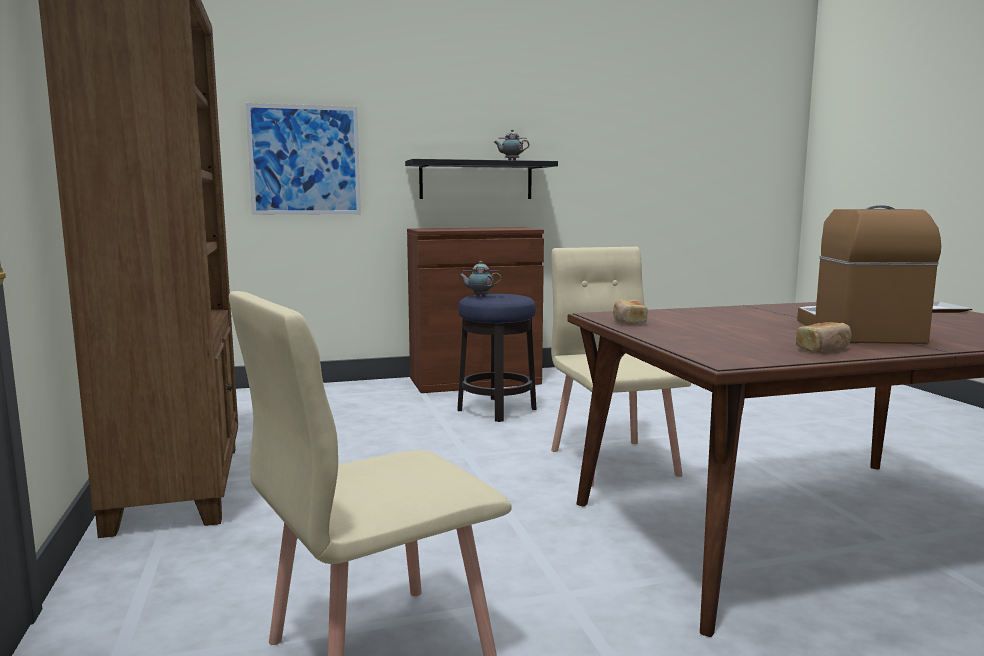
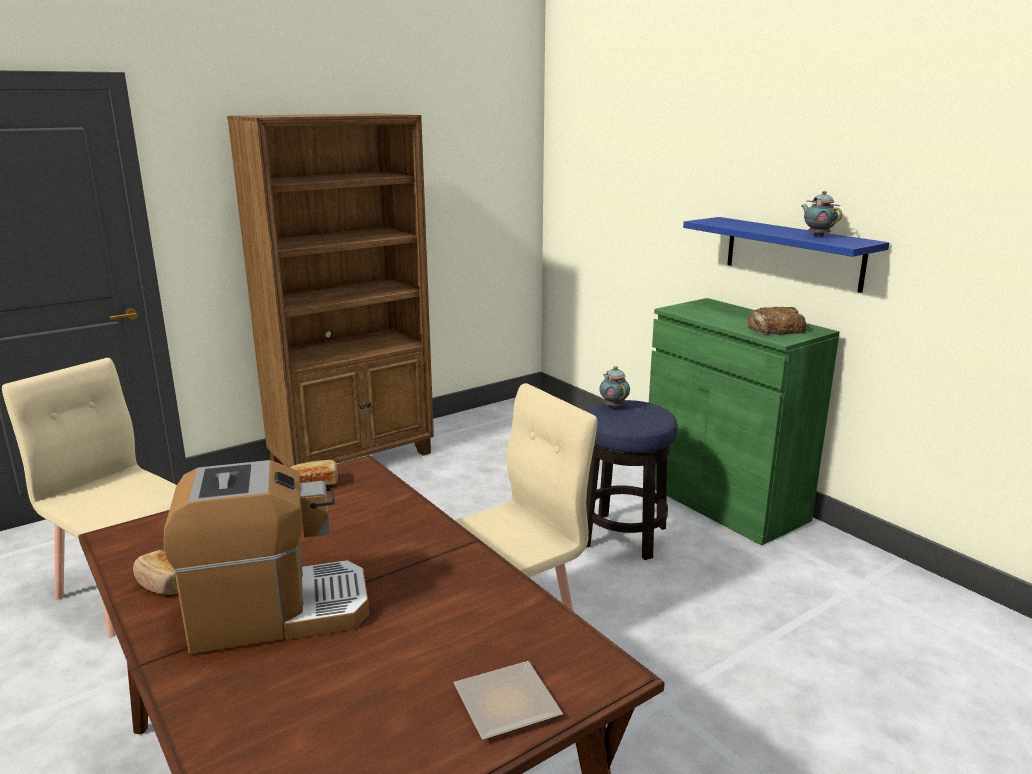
camera: 70 degrees right, 10 degrees up
picture [246,103,361,215] -> none
black shelf [405,159,558,199] -> blue shelf [683,217,889,293]
brown cabinet [407,227,544,393] -> green cabinet [649,298,840,546]
none -> bread [747,307,807,335]

